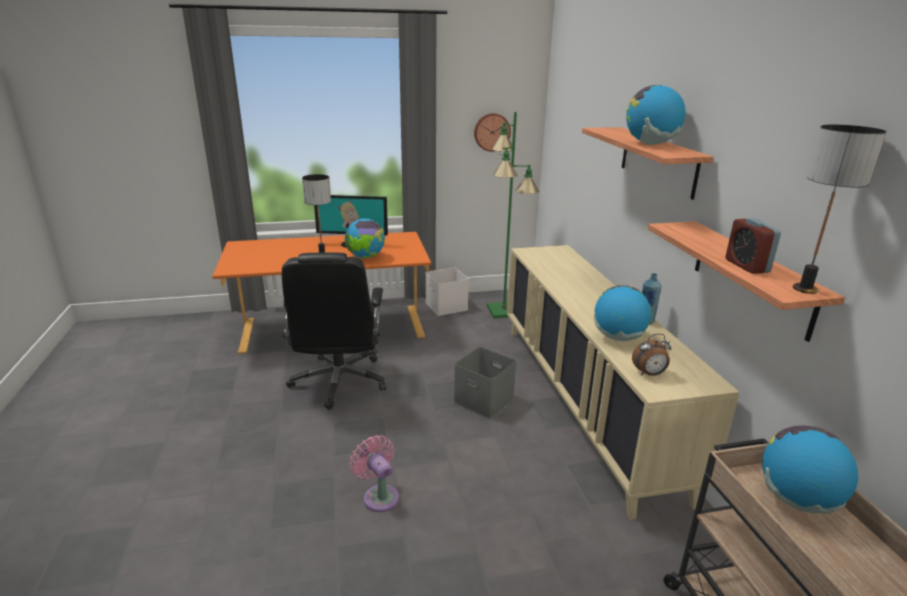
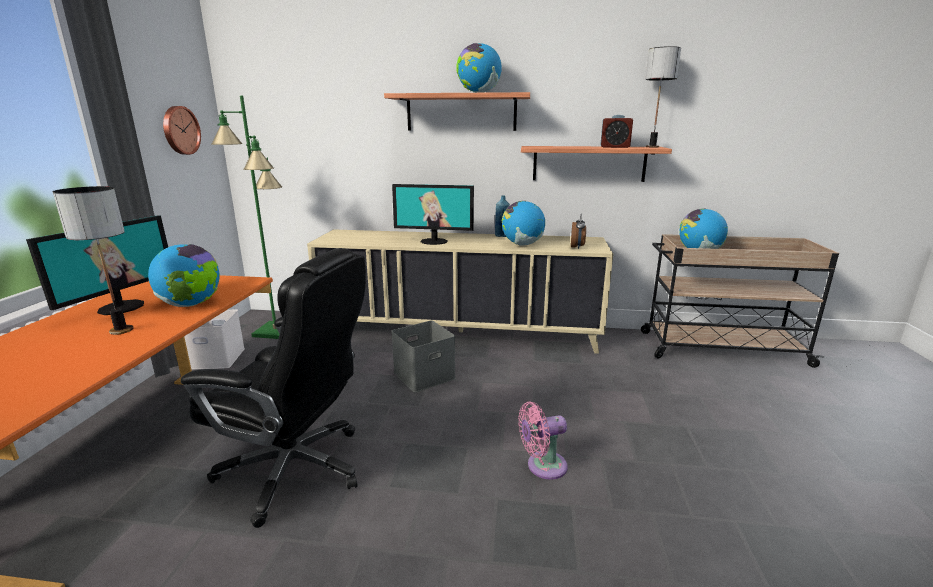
camera: 70 degrees left, 5 degrees down
none -> monitor [392,184,474,245]

